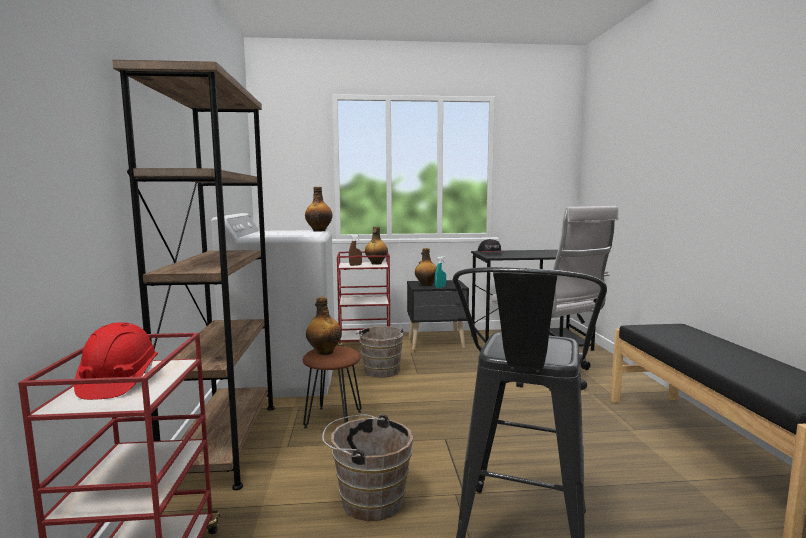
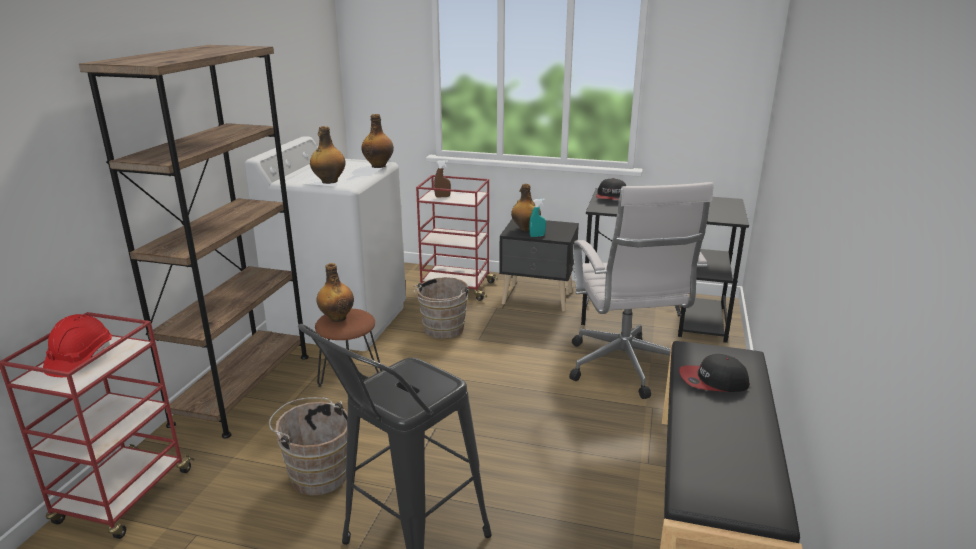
camera: 20 degrees right, 15 degrees up
bottle [365,227,388,265] -> bottle moved to [310,126,346,184]
none -> cap [679,354,750,392]

